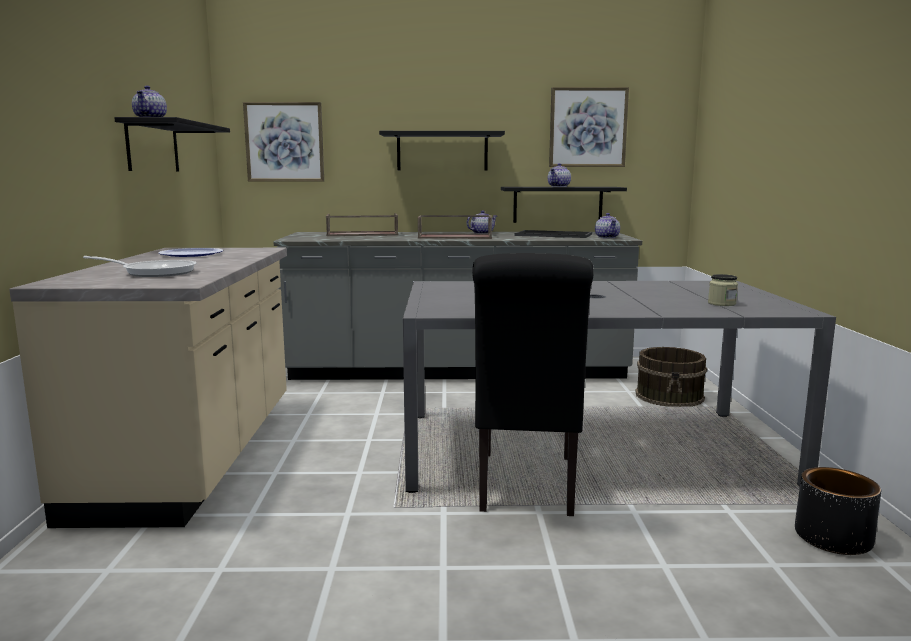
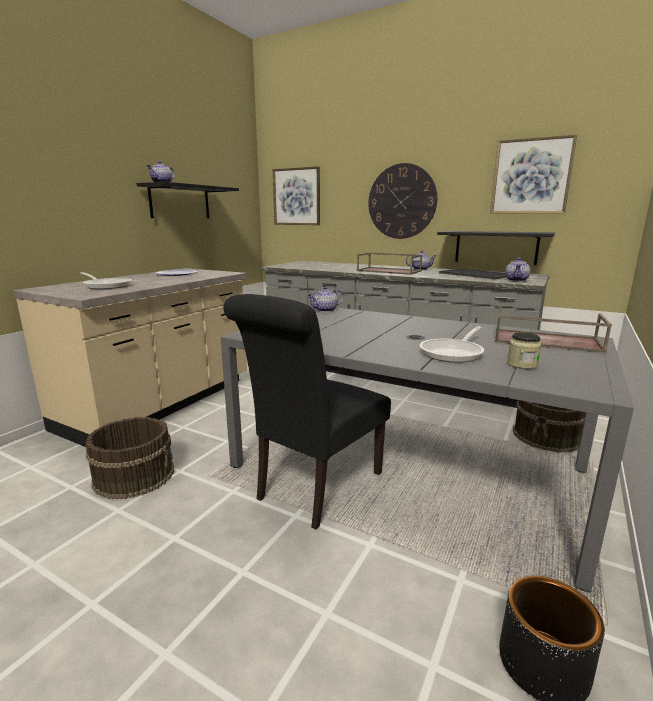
camera: 30 degrees right, 5 degrees up
brown tray [326,213,398,236] -> brown tray moved to [495,307,612,353]
black shelf [379,131,505,170] -> wall clock [368,163,437,239]
teapot [548,163,571,187] -> teapot moved to [307,286,344,312]
none -> brown bucket [85,417,174,499]
none -> frying pan [420,326,484,363]

